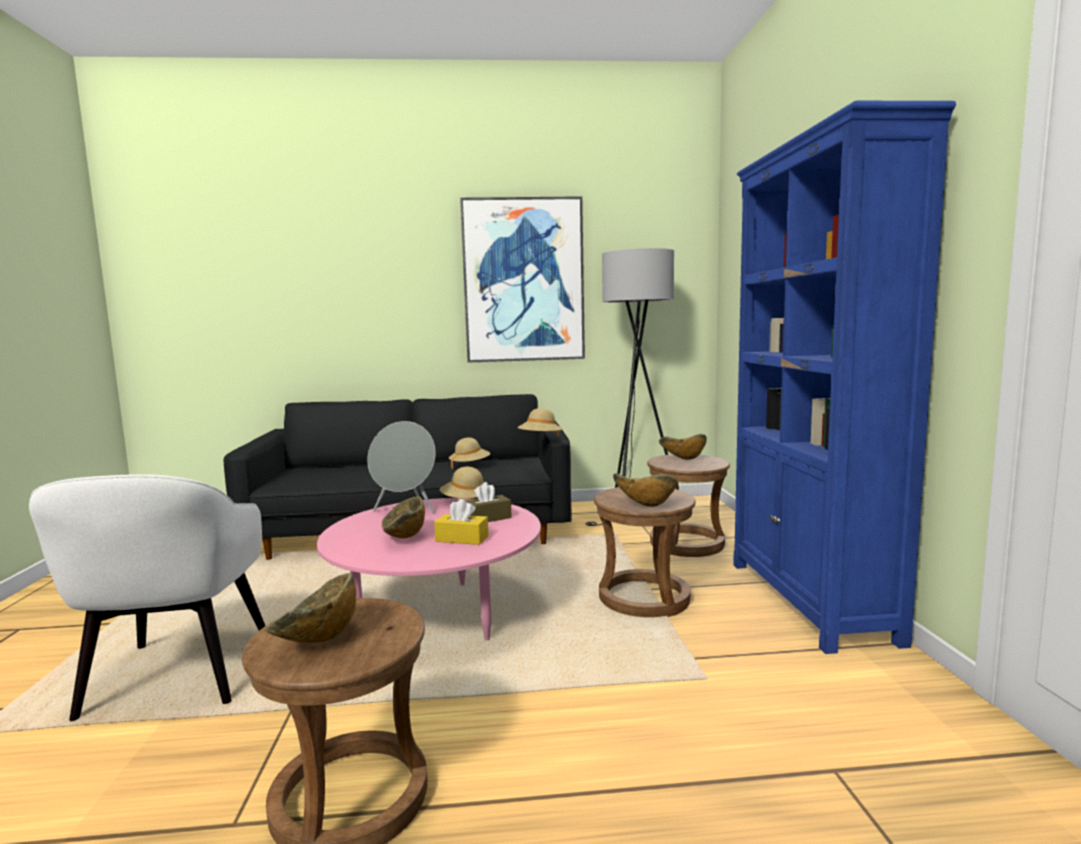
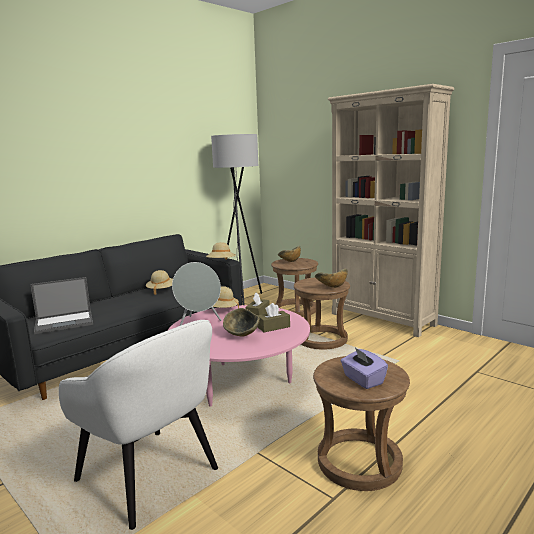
camera: 40 degrees left, 5 degrees up
bowl [264,573,356,643] -> purple tissue box [341,347,388,389]
yellow tissue box [434,499,489,545] -> brown tissue box [257,303,290,332]
picture [460,196,585,363] -> none
blue bookcase [733,101,956,654] -> beige bookcase [328,84,454,337]
none -> laptop [30,277,93,334]

